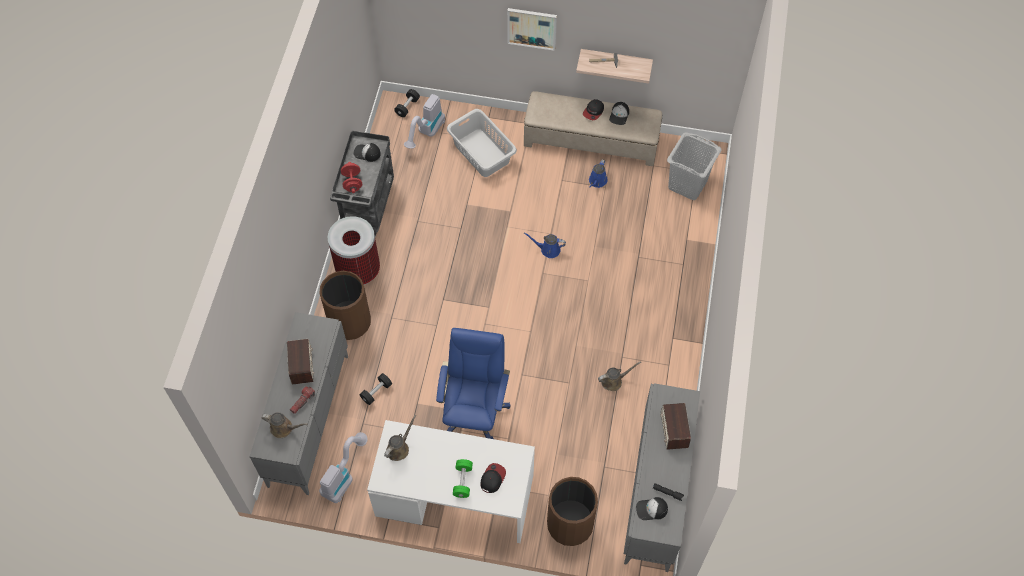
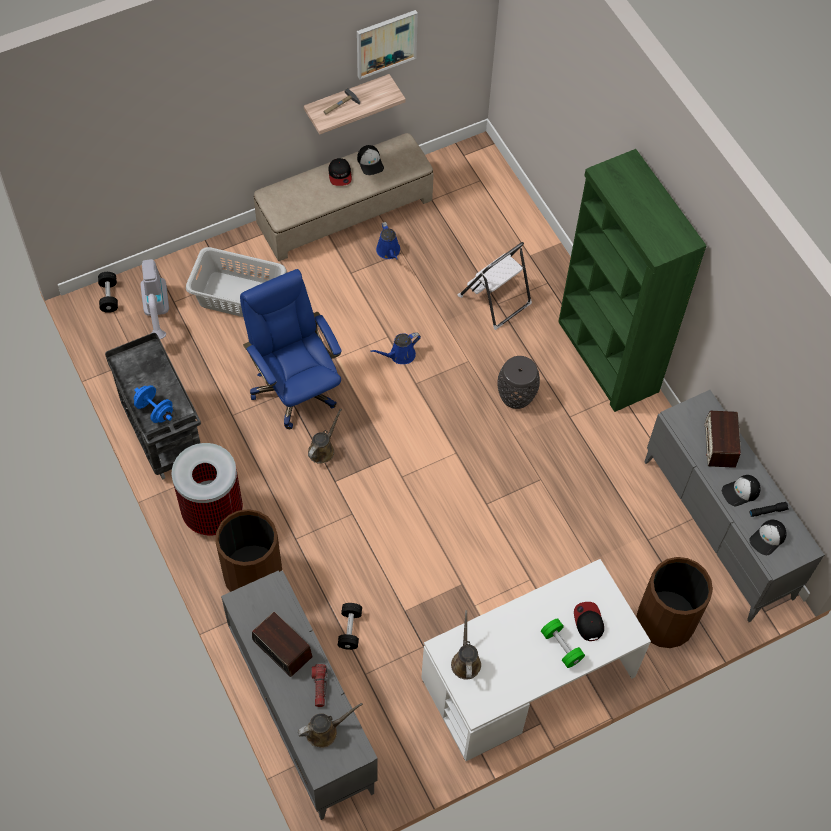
camera: 40 degrees left, 0 degrees up
vacuum cleaner [319,432,368,503] -> none
red dumbbell [341,162,362,193] -> blue dumbbell [134,385,173,423]
cap [354,143,381,162] -> cap moved to [722,475,761,507]
blue office chair [436,328,510,439] -> blue office chair moved to [240,269,342,429]
picture [507,8,557,51] -> picture moved to [357,10,418,80]
brown watering can [598,361,641,391] -> brown watering can moved to [308,408,342,464]
radio [660,403,691,450] -> radio turned 45 degrees clockwise [704,411,741,468]
grey laundry basket [667,132,721,200] -> none
none -> white step ladder [457,242,532,330]
none -> grey stool [497,356,540,409]
none -> green bookcase [558,149,707,412]

